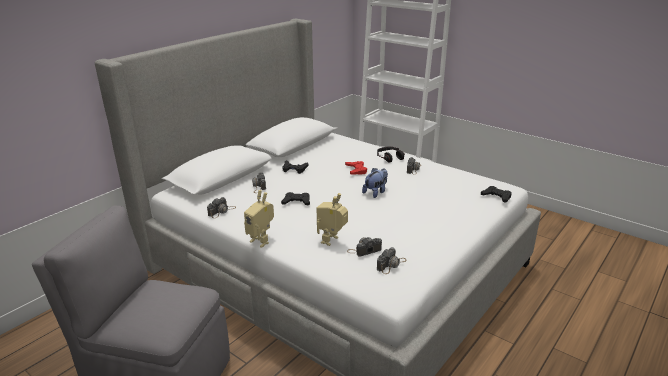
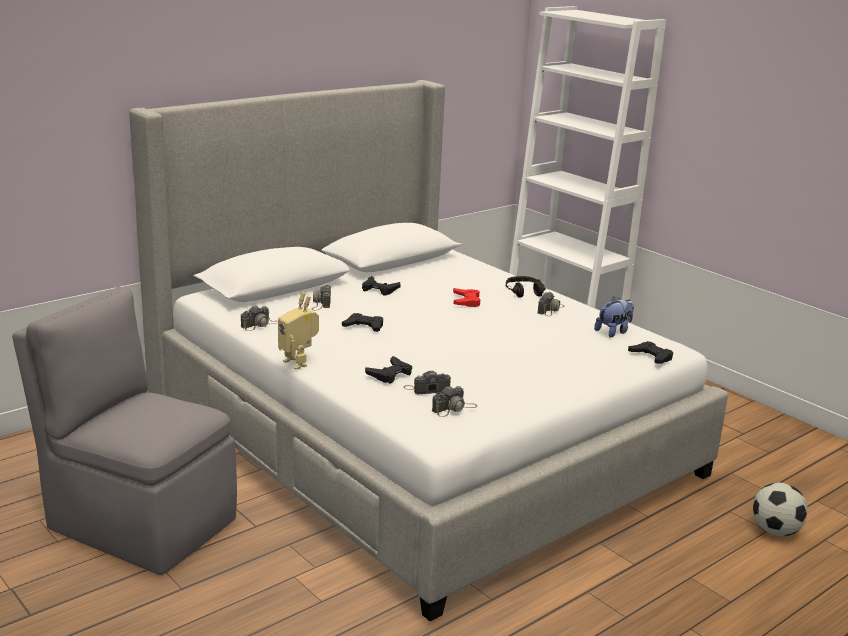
camera: 10 degrees right, 5 degrees down
toy robot [317,193,348,246] -> black game controller [365,356,412,384]
plush toy [362,168,388,198] -> plush toy moved to [594,296,634,338]
none -> football [753,483,808,536]

